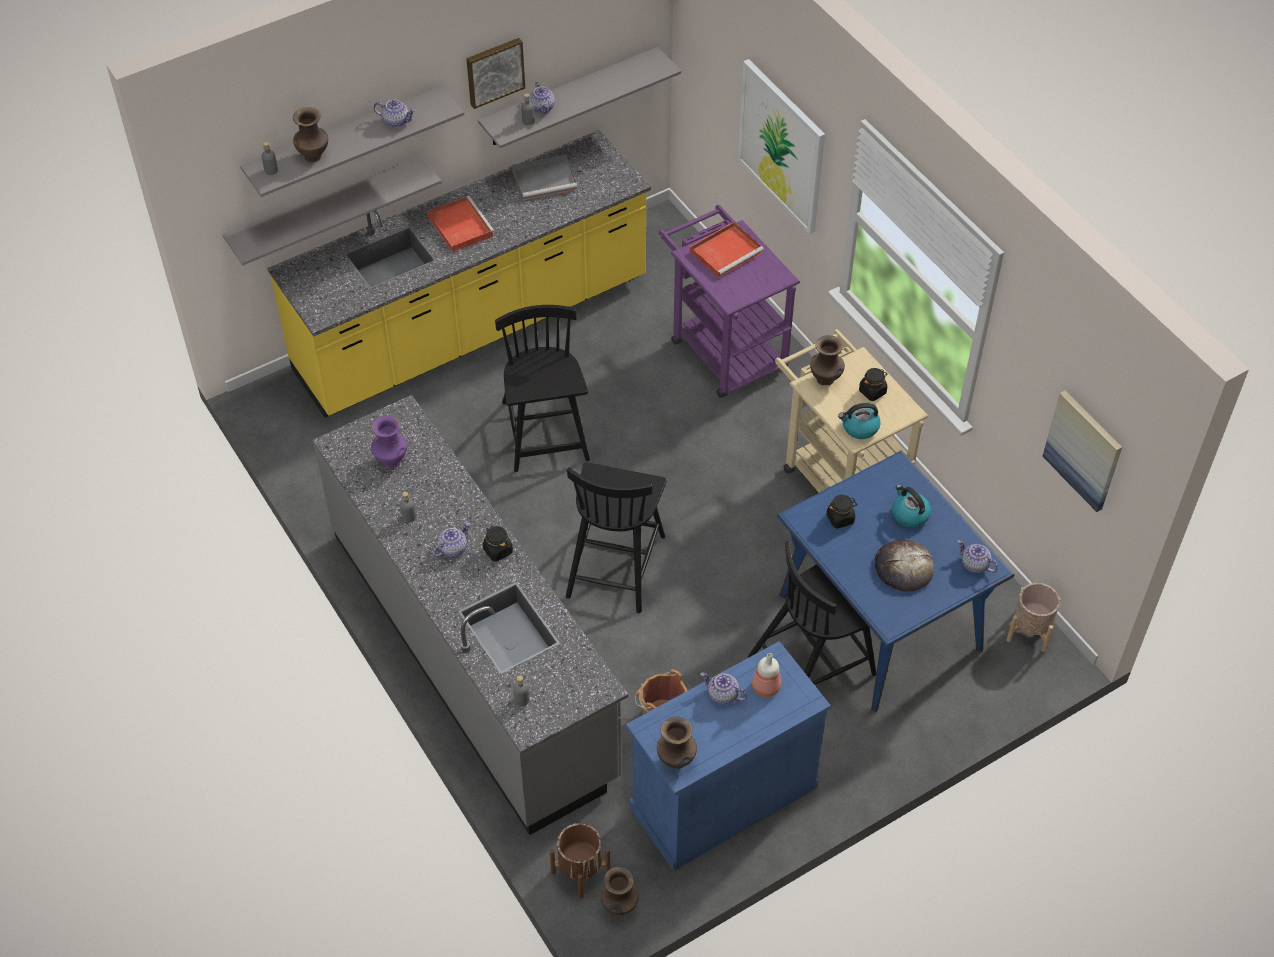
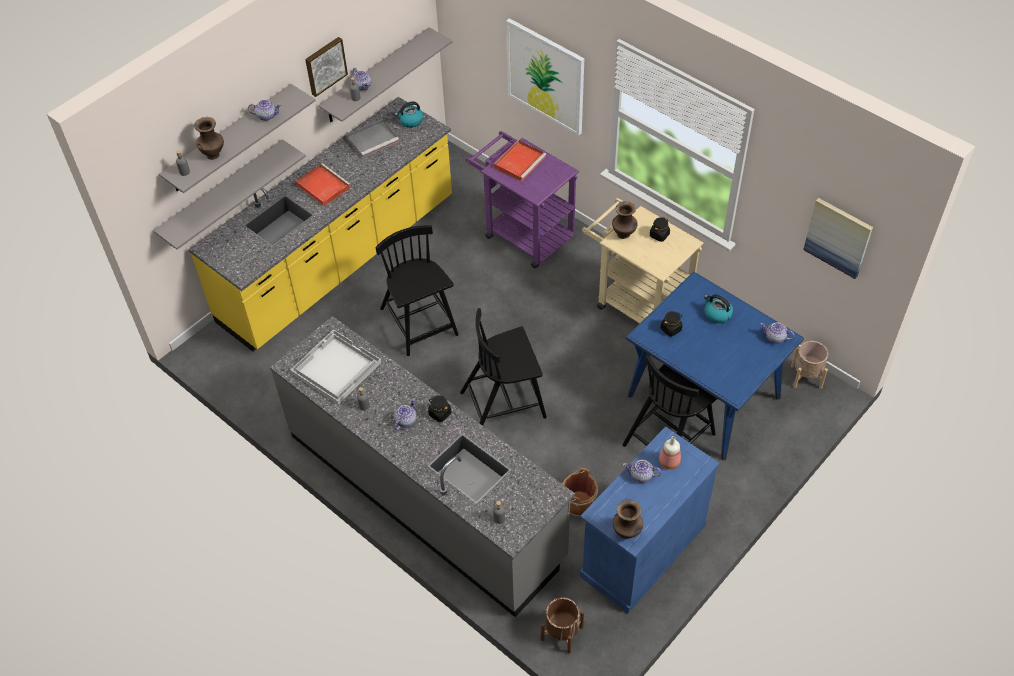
camera: 15 degrees left, 0 degrees up
purple vase [371,415,407,468] -> white tray [290,329,381,405]
black chair [566,462,667,613] -> black chair turned 75 degrees clockwise [460,308,547,426]
brown vase [601,867,639,915] -> none
kettle [838,403,880,439] -> kettle moved to [395,101,423,128]
bread [875,540,934,592] -> none

